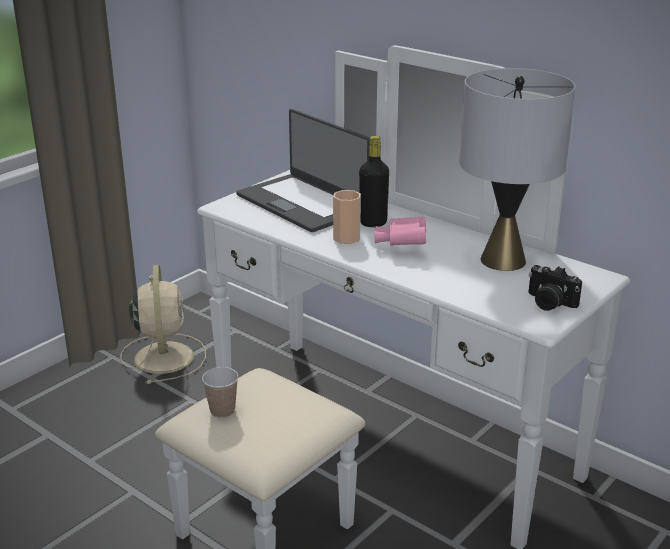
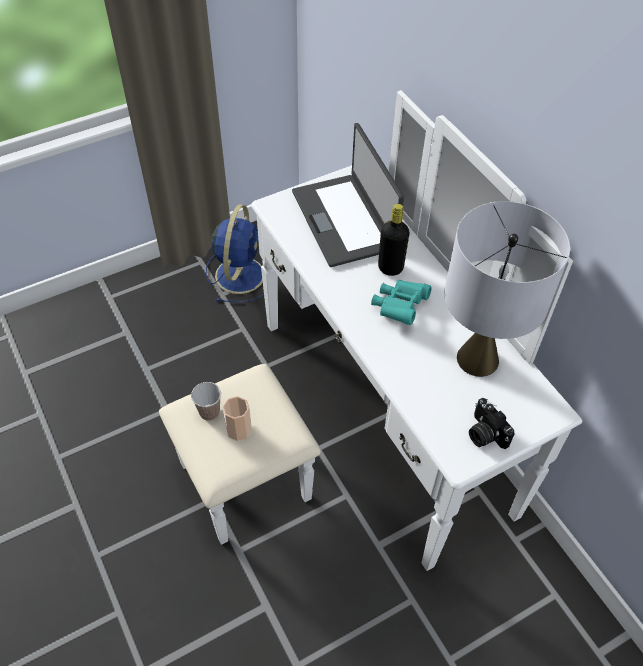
camera: 20 degrees right, 25 degrees up
beige fan [120,265,206,384] -> blue fan [206,204,264,302]
cup [333,190,361,244] -> cup moved to [223,396,252,441]
pink binoculars [374,217,426,246] -> turquoise binoculars [371,280,431,325]

